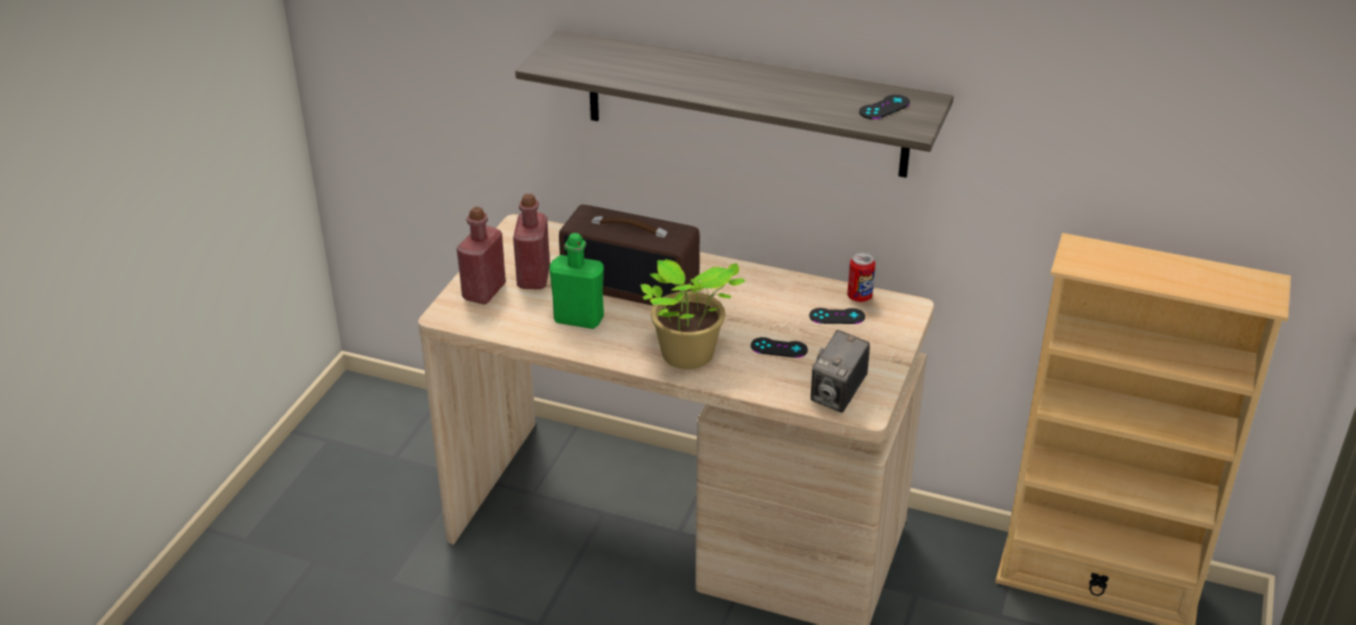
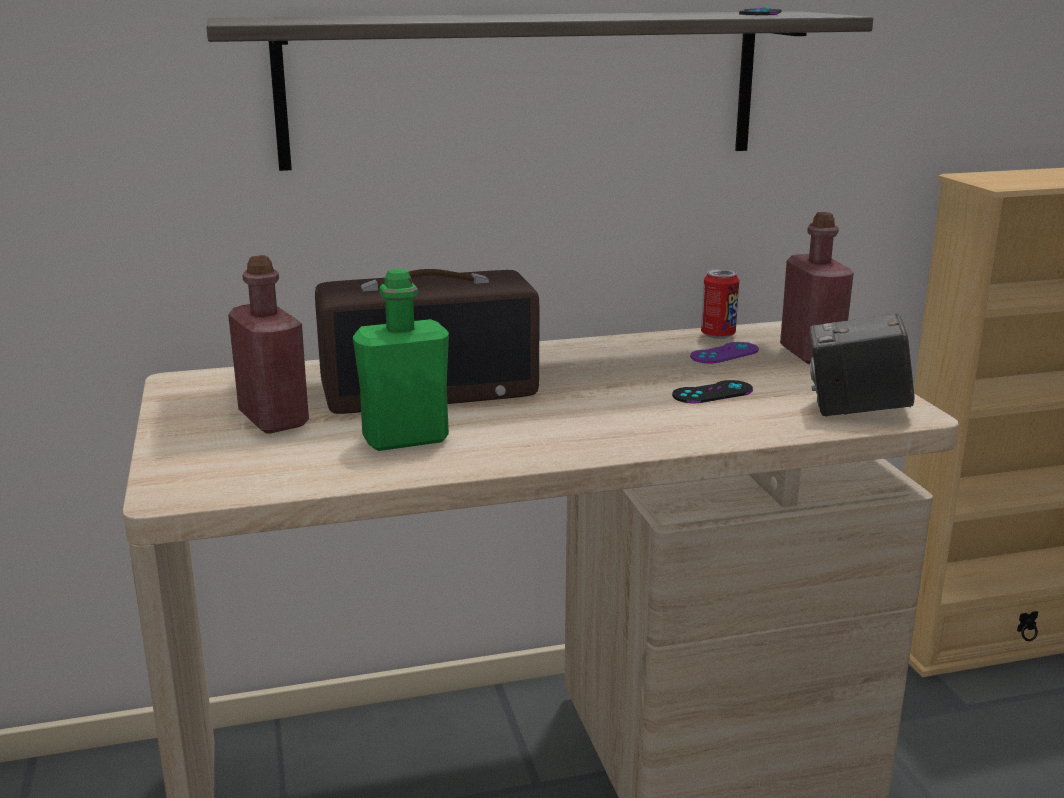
camera: 35 degrees left, 15 degrees down
red bottle [457,206,506,304] -> red bottle moved to [780,212,854,364]
potted plant [640,259,746,369] -> none
black game controller [809,308,865,324] -> purple game controller [690,342,759,364]
camera [811,330,870,413] -> camera turned 105 degrees clockwise [809,313,915,417]

